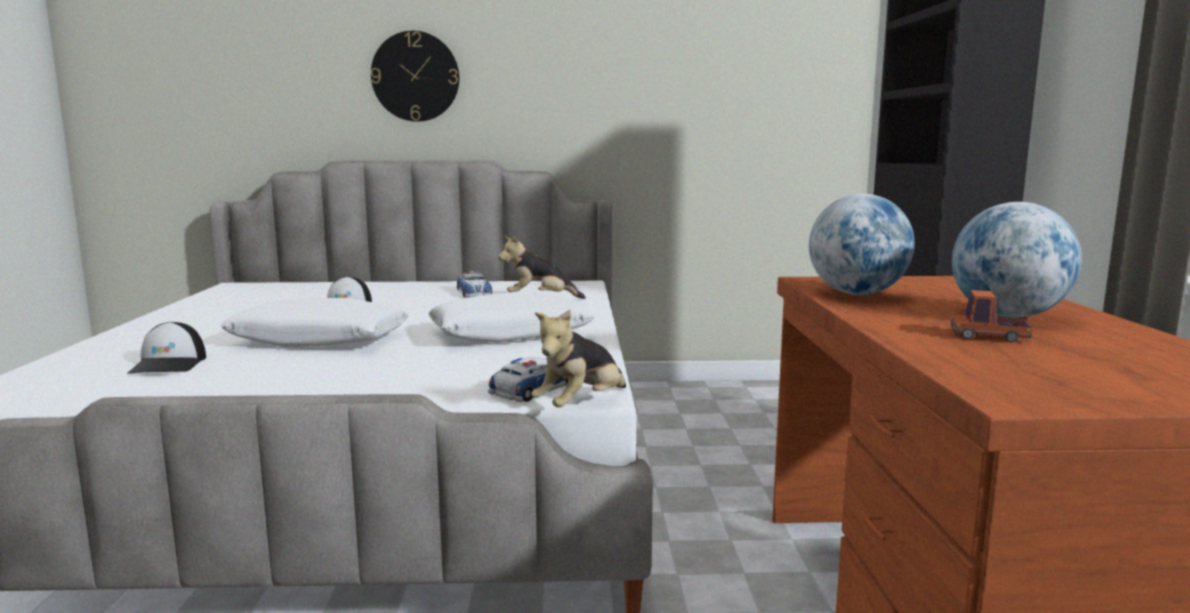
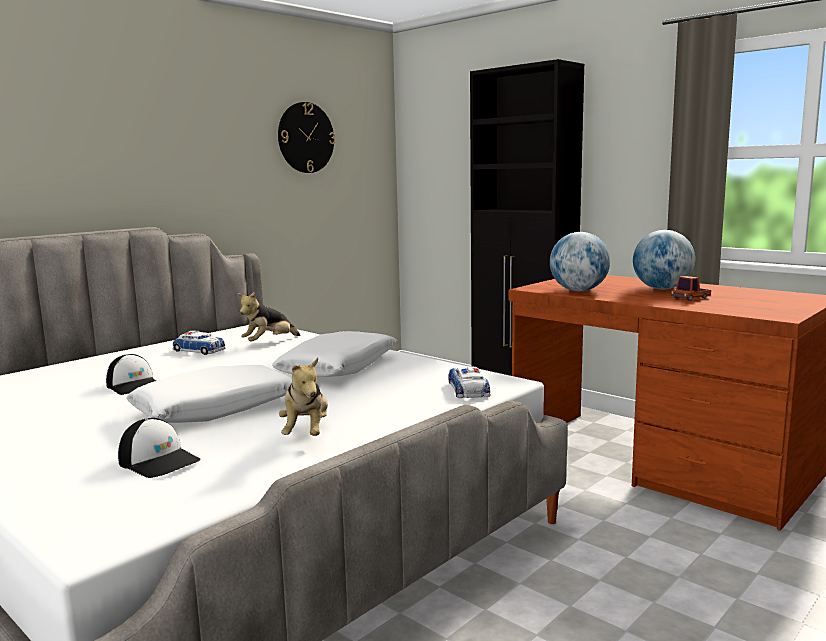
camera: 45 degrees left, 0 degrees up
wall clock [371,31,459,122] -> wall clock moved to [278,102,335,173]
plush toy [531,310,626,407] -> plush toy moved to [279,358,328,436]

